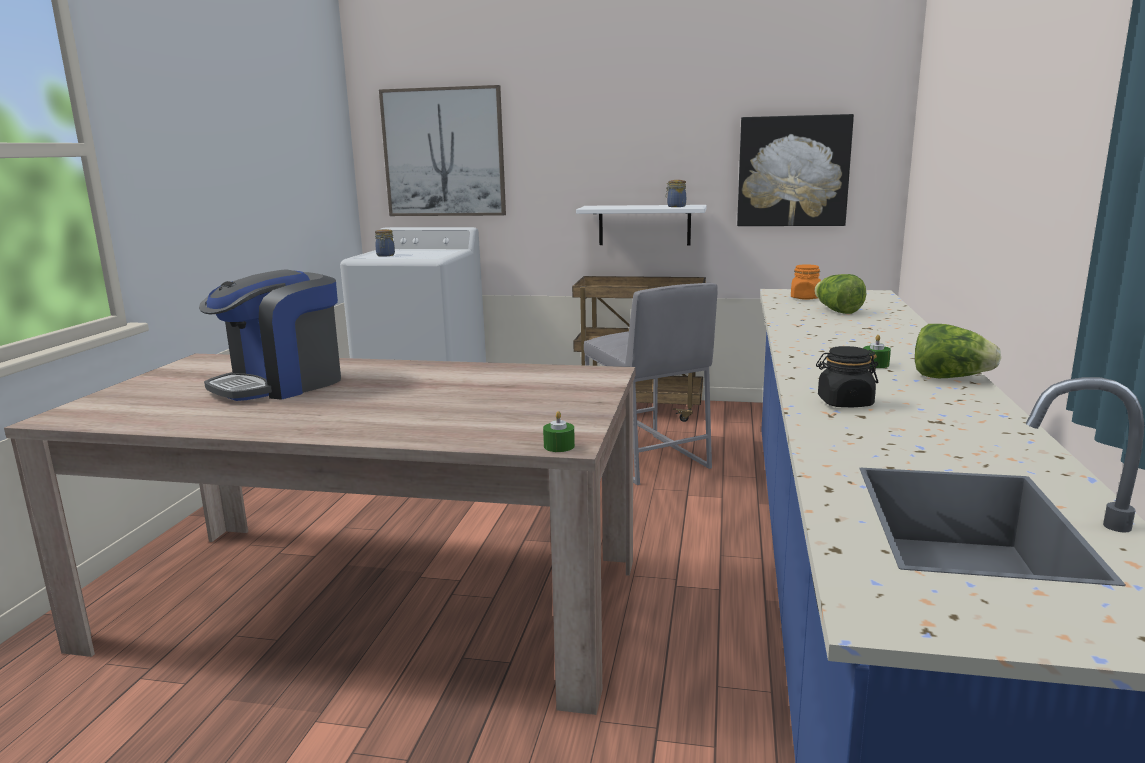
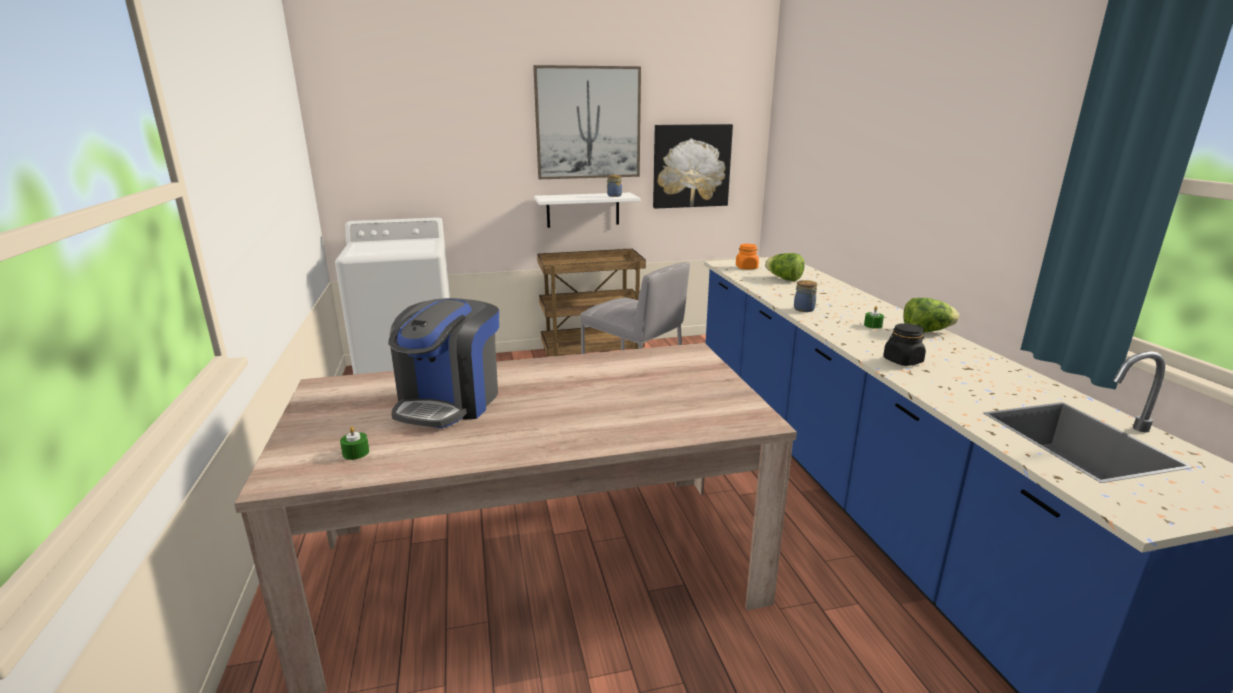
camera: 25 degrees left, 5 degrees up
jar [375,229,395,257] -> jar moved to [794,280,817,312]
picture [379,85,506,216] -> picture moved to [533,65,641,179]
green candle [543,411,575,452] -> green candle moved to [340,426,369,460]

